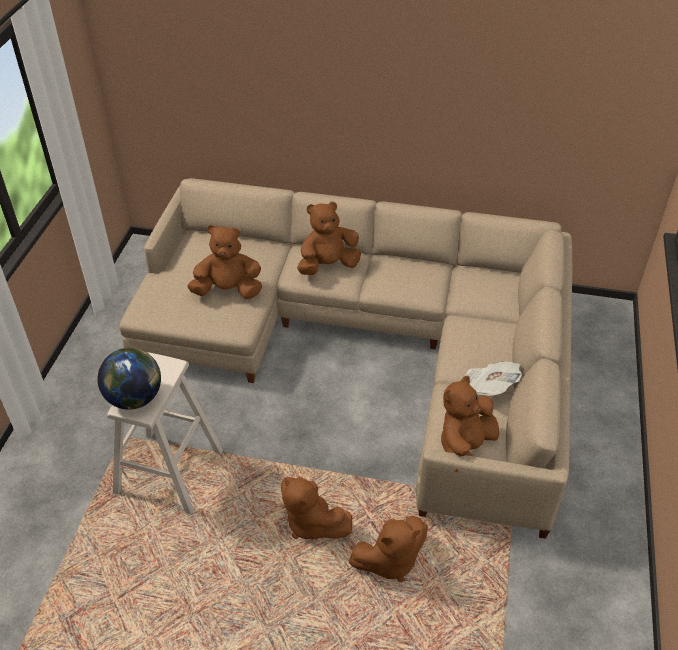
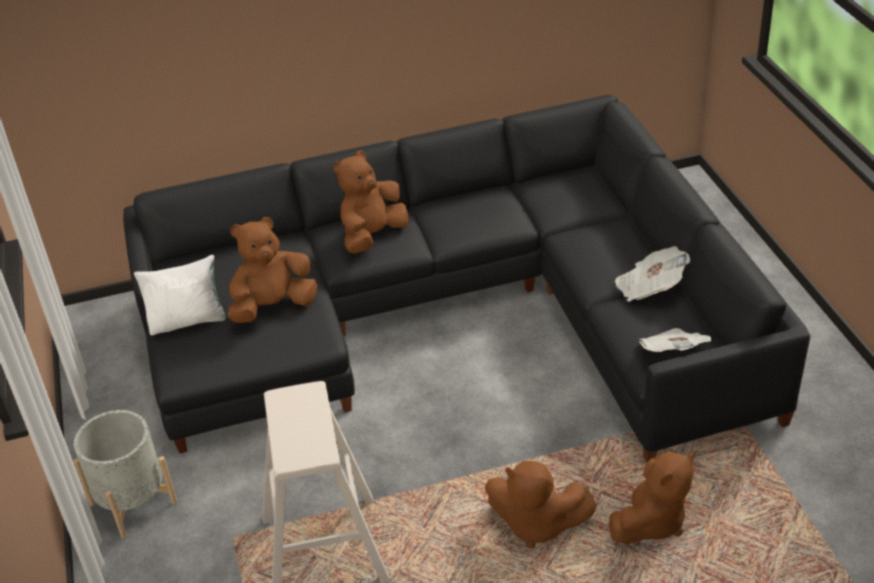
camera: 25 degrees left, 5 degrees down
globe [97,348,161,410] -> none
beige sofa [119,178,572,539] -> black sofa [123,95,810,462]
brown plush toy [441,376,499,472] -> newspaper [639,328,711,352]
none -> grey planter [73,410,178,539]
none -> white pillow [134,255,227,335]

